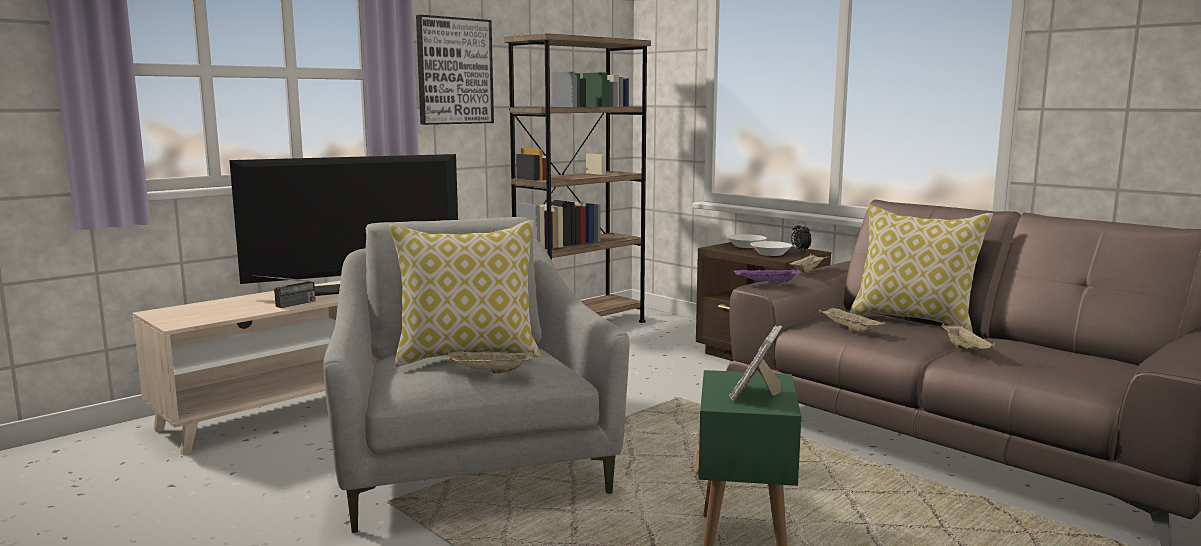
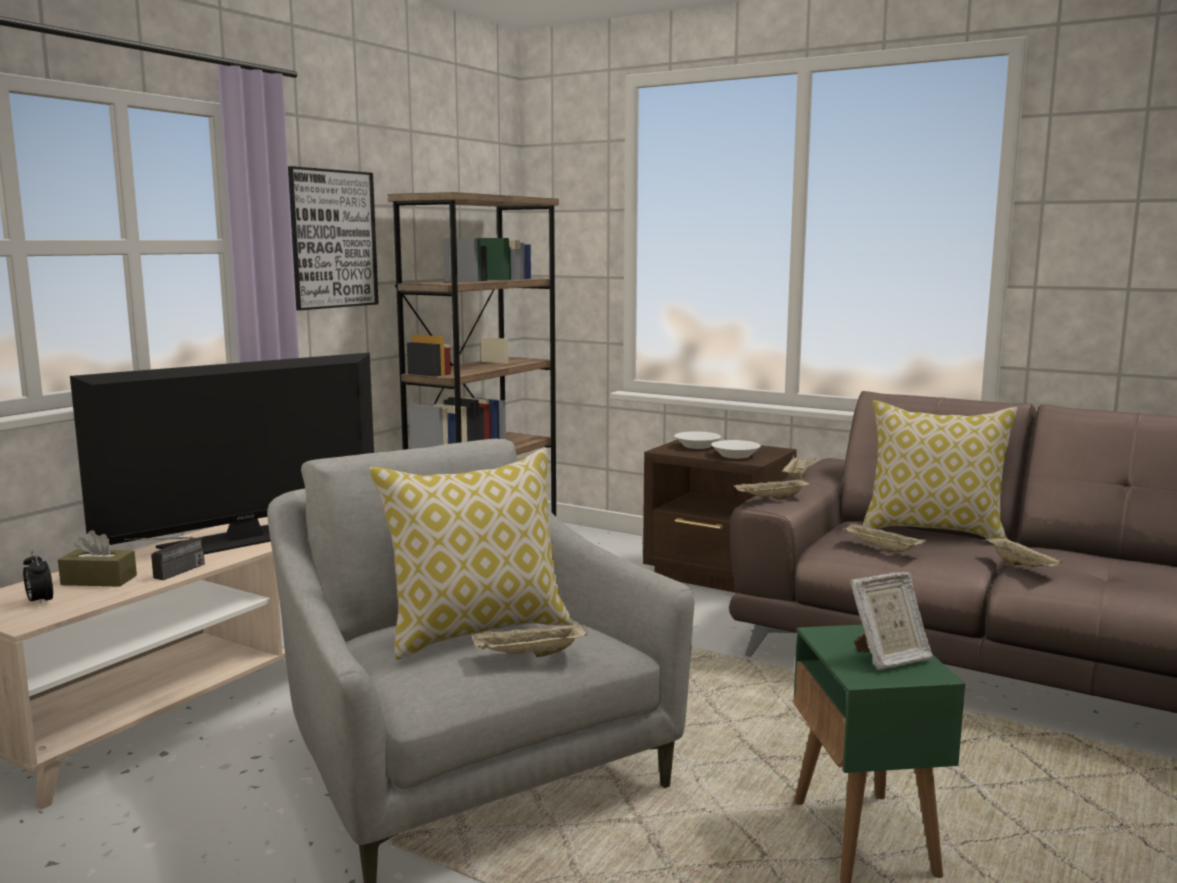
camera: 15 degrees left, 0 degrees up
picture frame [729,325,782,401] -> picture frame turned 120 degrees counterclockwise [850,572,933,670]
purple tray [734,268,802,285] -> beige tray [733,477,811,500]
alarm clock [791,222,812,250] -> alarm clock moved to [23,550,53,607]
none -> brown tissue box [58,530,137,587]

